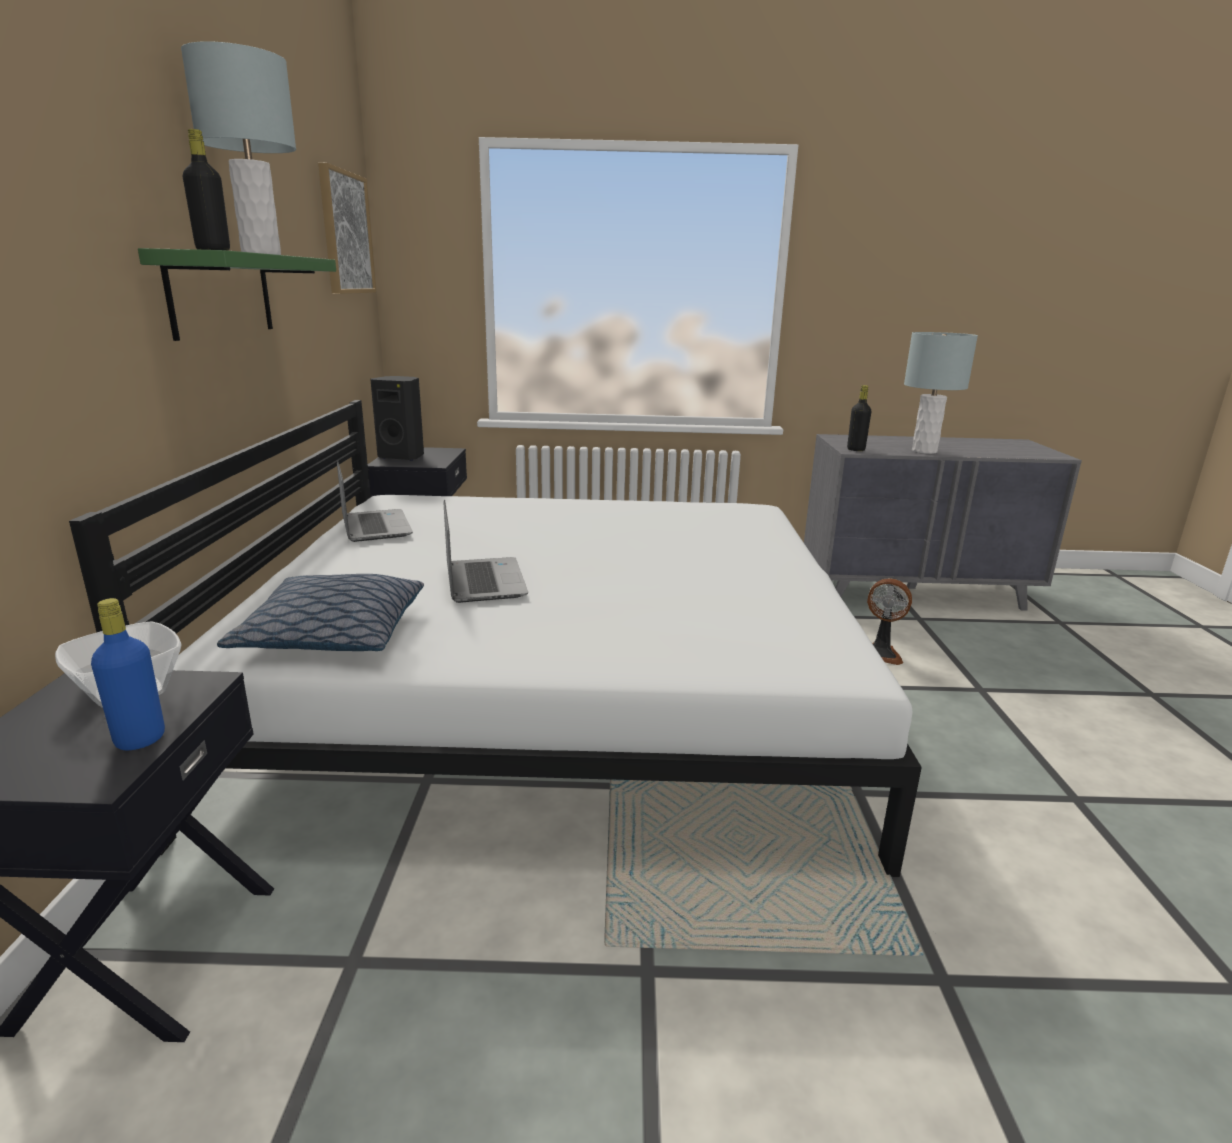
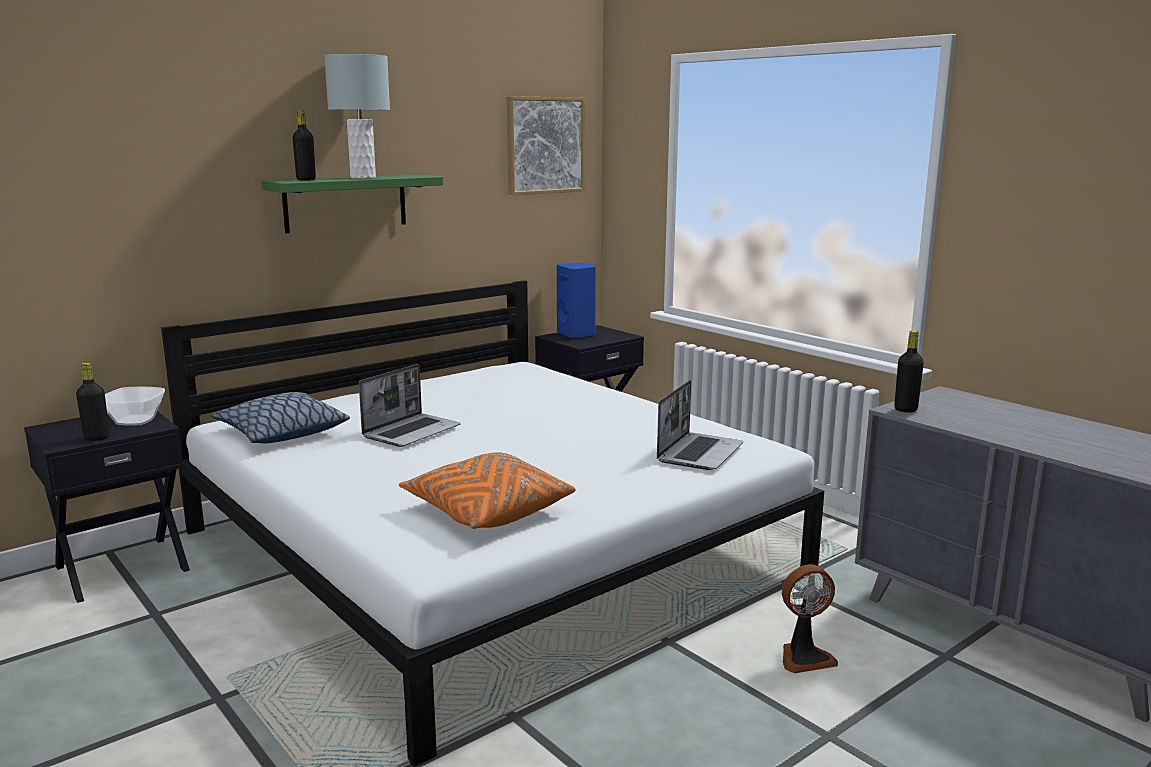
camera: 50 degrees right, 5 degrees down
blue bottle [91,598,165,750] -> black bottle [76,363,110,441]
laptop [337,461,413,542] -> laptop moved to [657,380,743,470]
black speaker [370,376,424,461] -> blue speaker [557,263,596,339]
fan [867,578,912,665] -> fan turned 90 degrees counterclockwise [782,564,838,674]
grey table lamp [904,332,978,454] -> none
none -> orange pillow [399,452,576,529]

